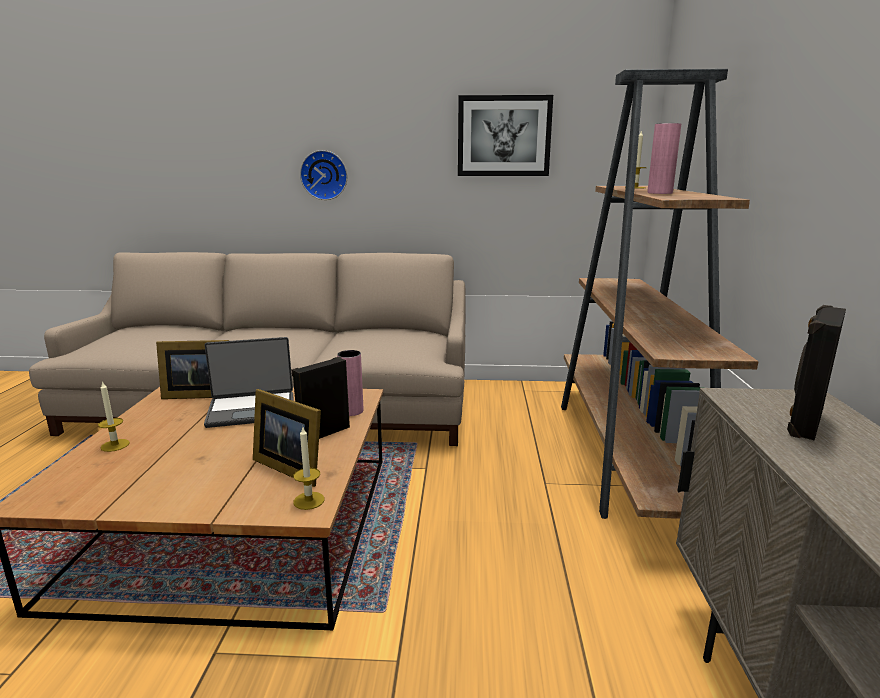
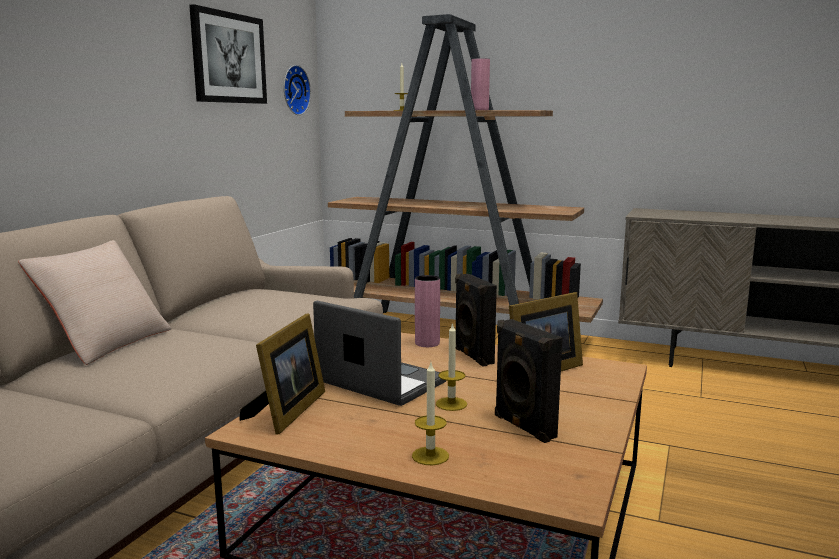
camera: 70 degrees left, 5 degrees down
laptop [204,337,293,428] -> laptop turned 60 degrees counterclockwise [313,301,446,406]
candle [293,427,324,510] -> candle moved to [436,322,467,411]
wall clock [300,150,347,200] -> wall clock moved to [284,65,311,115]
black speaker [787,305,846,441] -> black speaker moved to [495,319,563,443]
none -> beige pillow [18,240,171,365]

